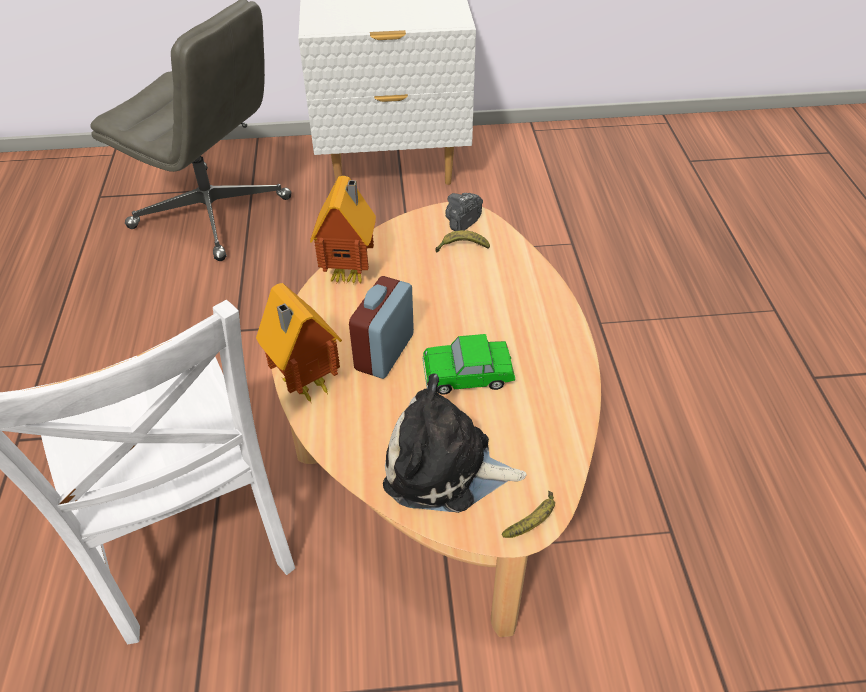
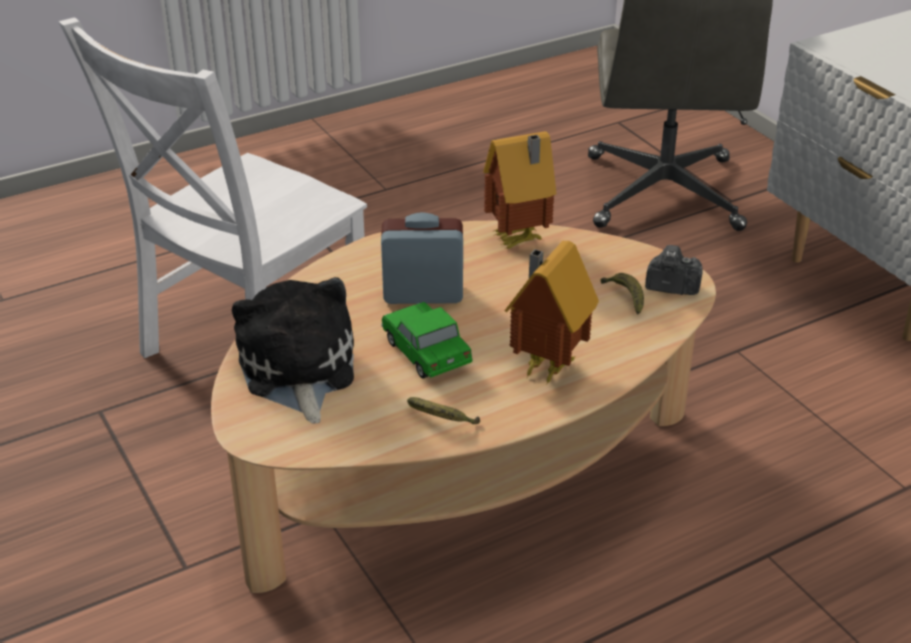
camera: 65 degrees right, 10 degrees down
toy house [256,283,342,404] -> toy house moved to [505,241,599,386]
banana [502,491,555,538] -> banana moved to [407,397,480,424]

